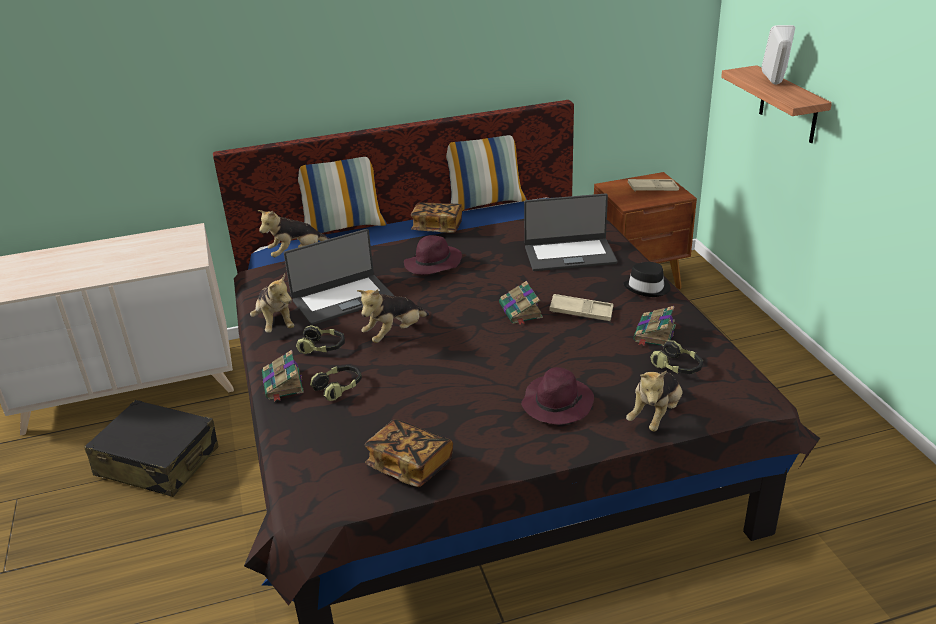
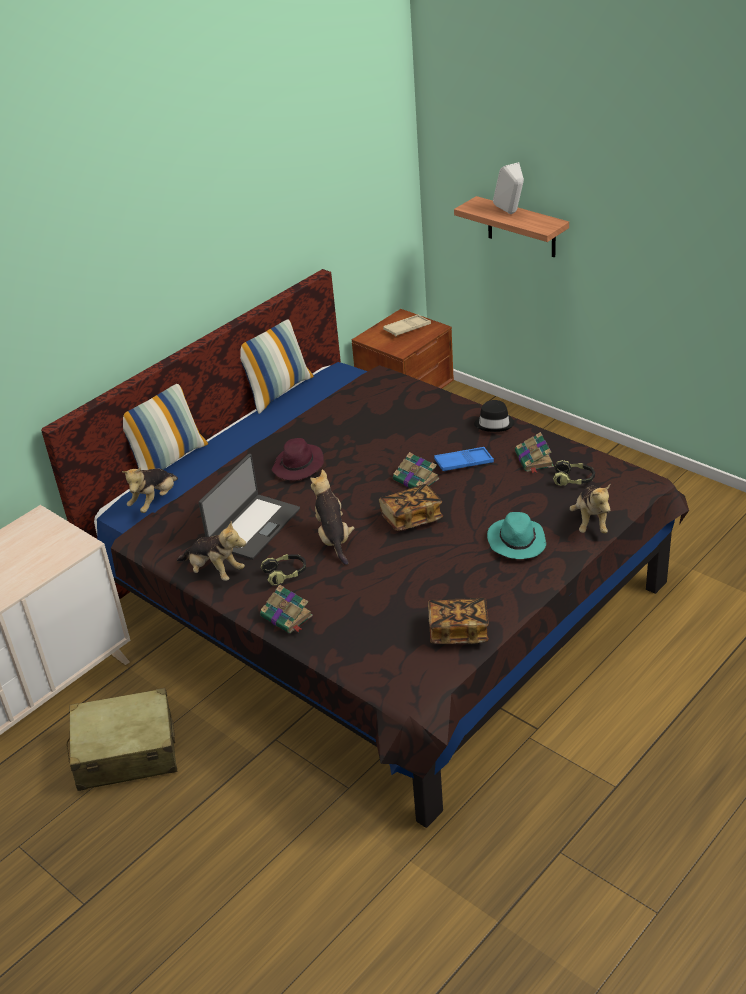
camera: 30 degrees left, 5 degrees up
black suitcase [84,400,218,497] -> beige suitcase [66,688,177,791]
headphones [310,365,362,401] -> none
plush toy [357,289,429,343] -> plush toy turned 150 degrees clockwise [310,469,354,565]
book [411,203,462,233] -> book moved to [379,484,443,531]
purple hat [521,367,594,425] -> turquoise hat [487,512,546,559]
laptop [524,193,617,271] -> none
beige tray [549,294,613,321] -> blue tray [434,447,494,472]

